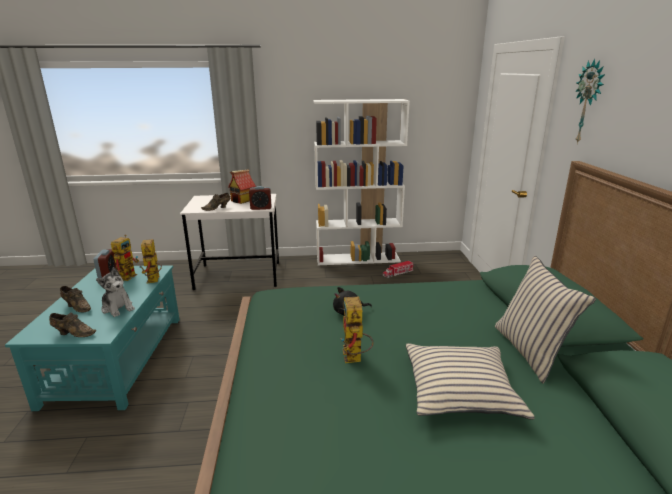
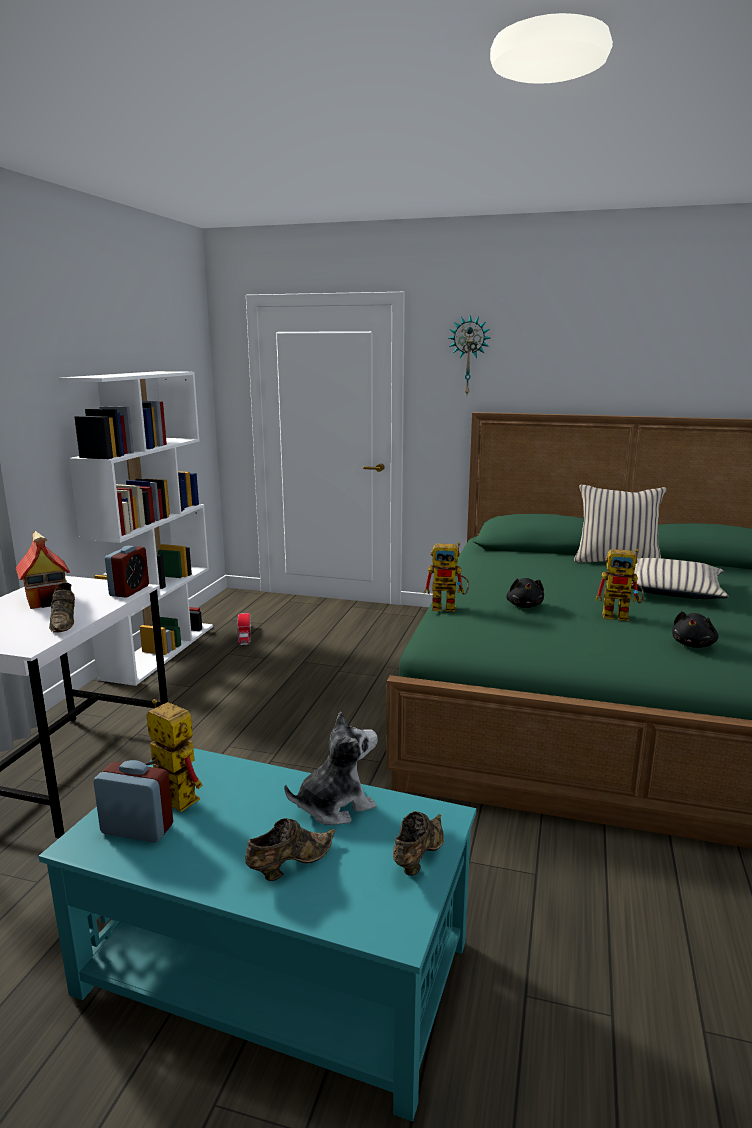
camera: 70 degrees left, 5 degrees down
toy robot [140,239,162,283] -> toy robot moved to [424,542,469,612]
none -> black plush toy [672,611,718,648]

